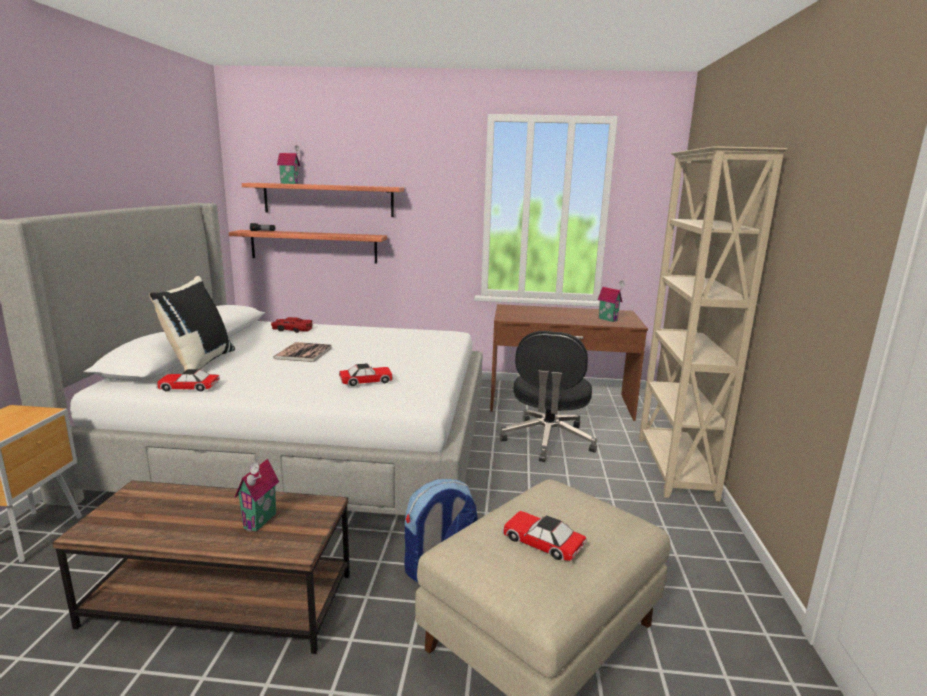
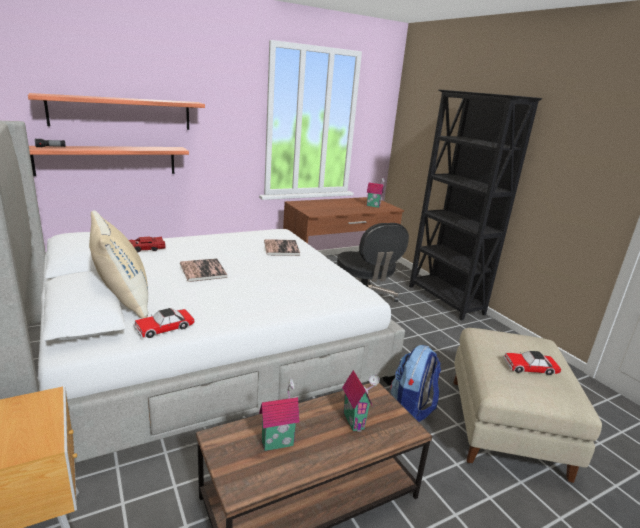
camera: 35 degrees left, 5 degrees up
black pillow [149,276,235,371] -> beige pillow [89,210,148,319]
toy house [277,145,300,184] -> toy house moved to [259,378,300,451]
toy car [339,363,394,386] -> none
beige bookcase [639,146,787,502] -> black bookcase [409,90,542,321]
none -> book [264,239,300,256]

